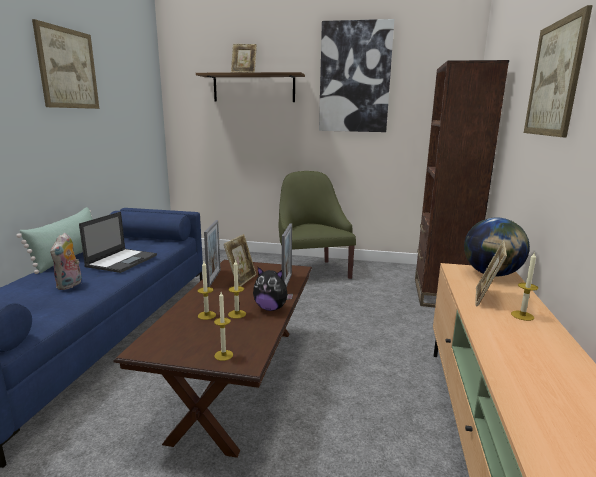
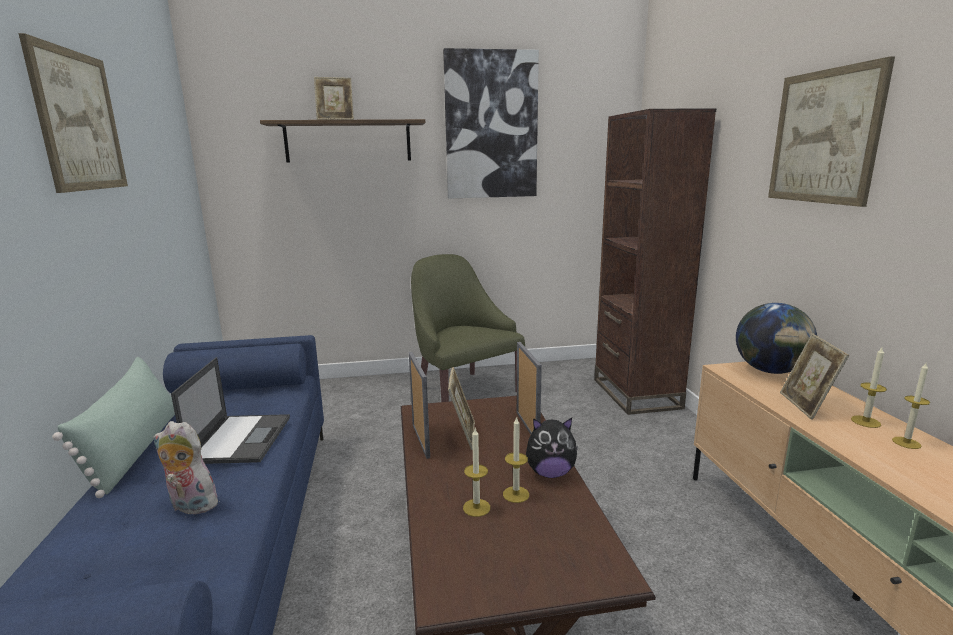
camera: 20 degrees left, 0 degrees up
plush toy [50,233,82,290] -> plush toy turned 120 degrees clockwise [154,421,220,515]
candle [214,292,233,361] -> candle moved to [892,363,930,449]

